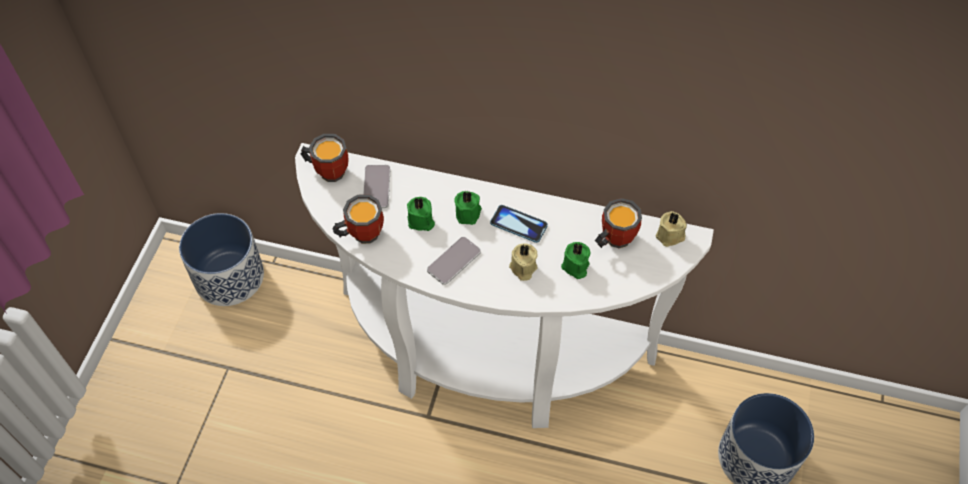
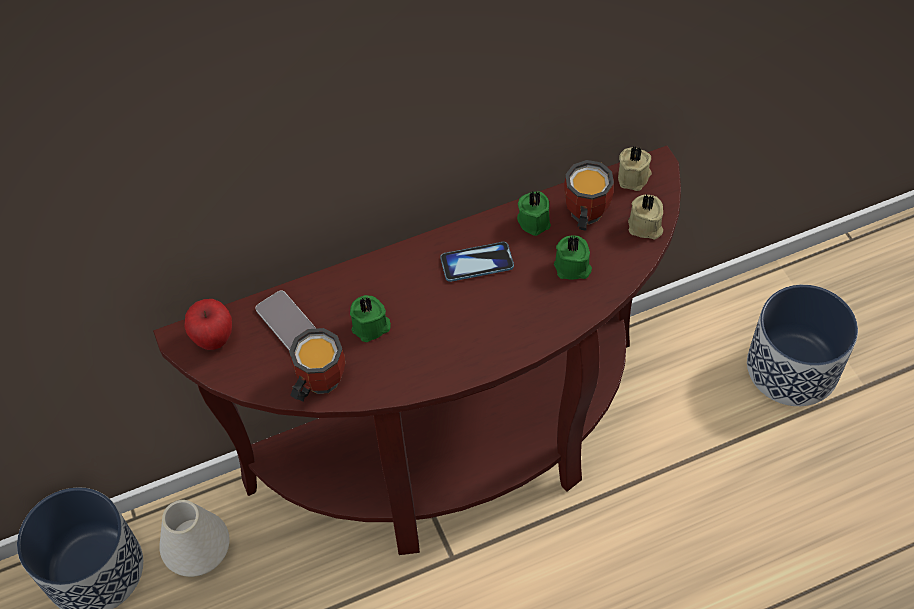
camera: 35 degrees left, 0 degrees up
white console table [295,143,714,428] -> brown console table [153,146,681,555]
mug [301,134,349,182] -> apple [184,299,232,350]
phone [427,237,481,285] -> none
green candle [454,191,482,225] -> green candle moved to [517,191,551,236]
beige candle [509,243,538,281] -> beige candle moved to [628,194,663,240]
none -> white vase [159,500,230,577]

